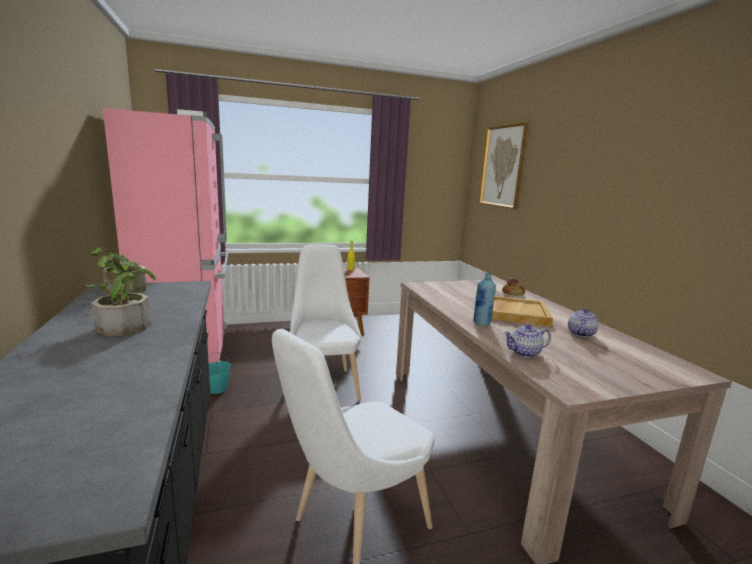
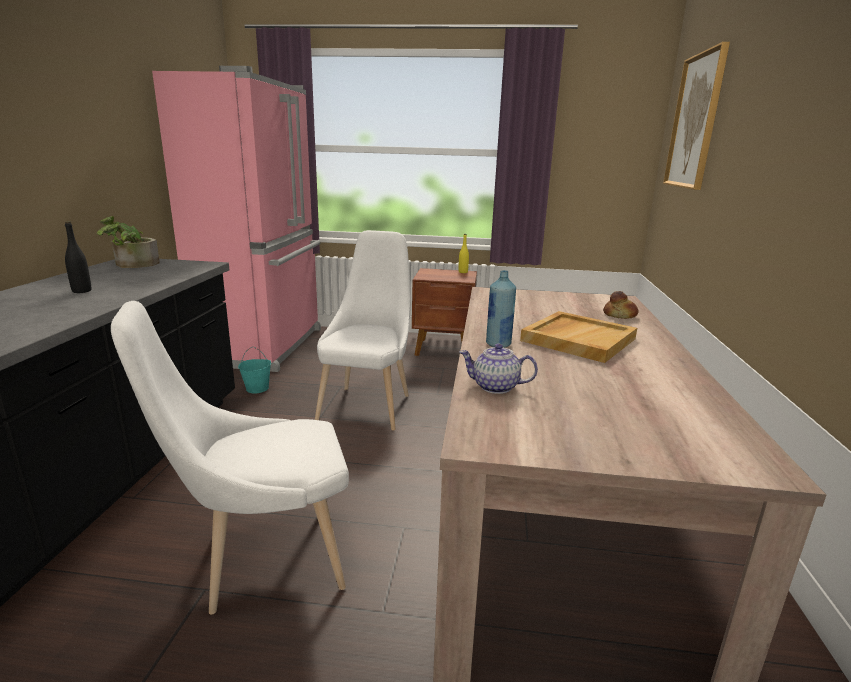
camera: 25 degrees right, 5 degrees up
potted plant [85,269,156,336] -> black bottle [65,222,91,293]
teapot [568,308,599,337] -> none

